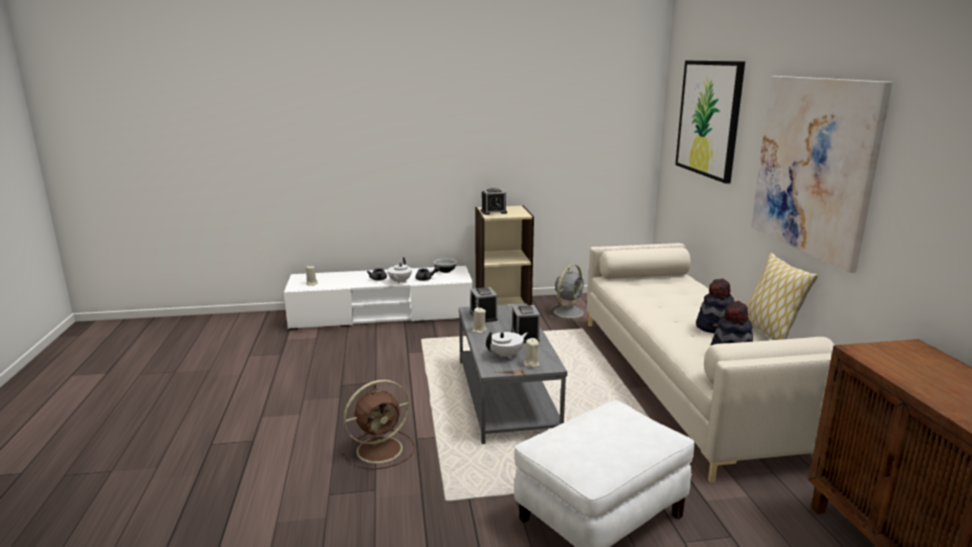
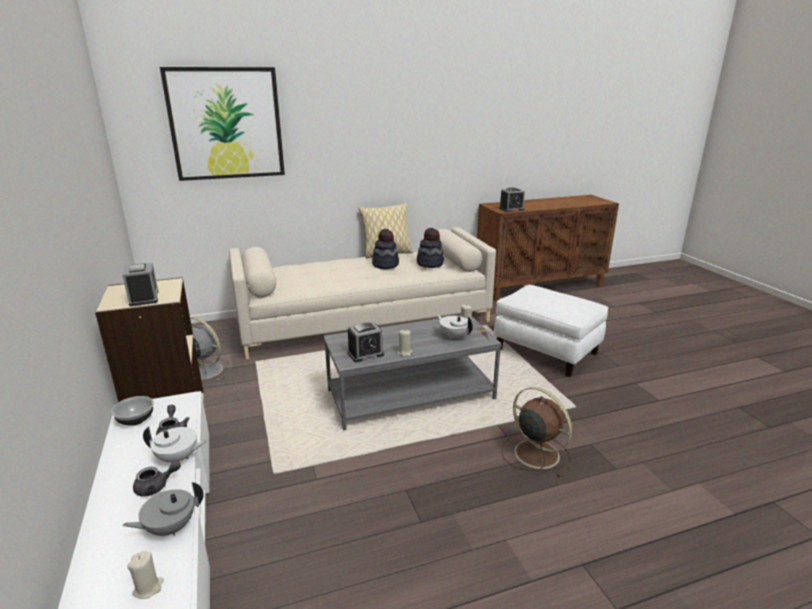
camera: 100 degrees left, 5 degrees up
alarm clock [512,305,540,343] -> alarm clock moved to [499,187,525,212]
picture [751,76,893,273] -> none
none -> grey teapot [122,482,204,536]

